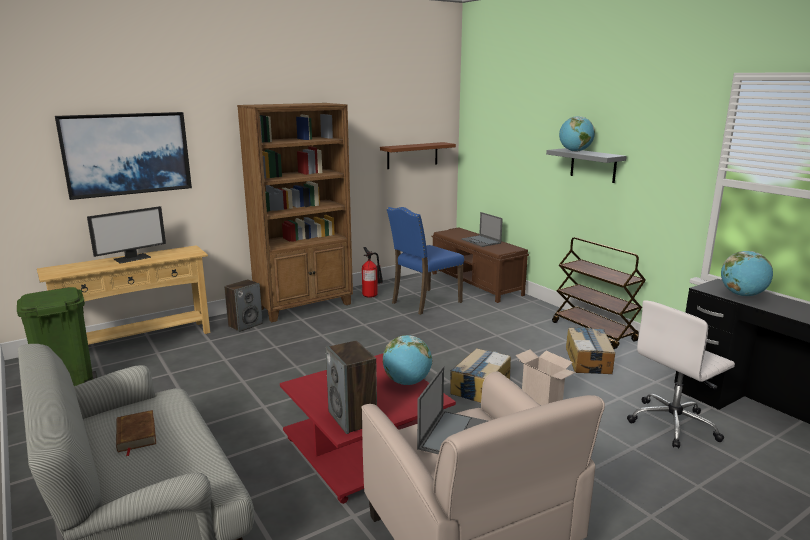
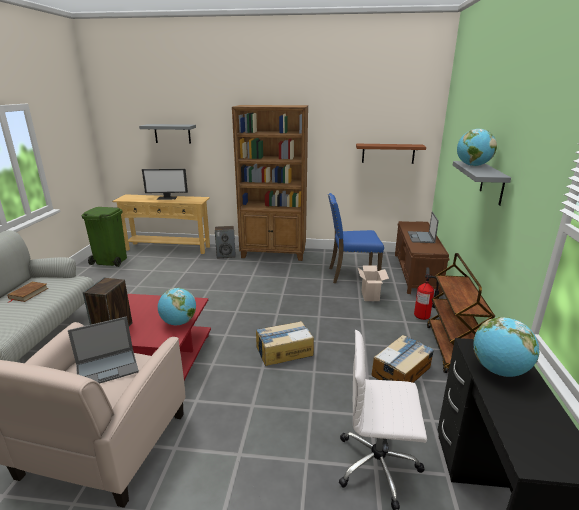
camera: 40 degrees right, 5 degrees up
picture [55,112,192,200] -> grey shelf [139,124,196,143]
fire extinguisher [362,247,383,298] -> fire extinguisher moved to [414,267,439,320]
cardboard box [516,349,576,405] -> cardboard box moved to [357,265,389,301]

